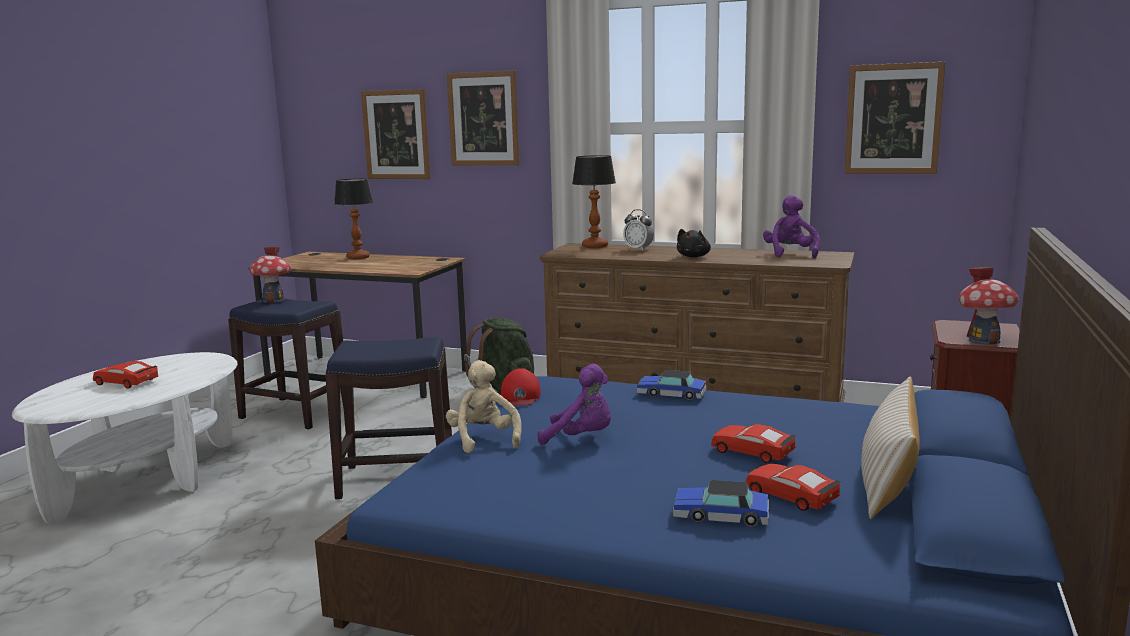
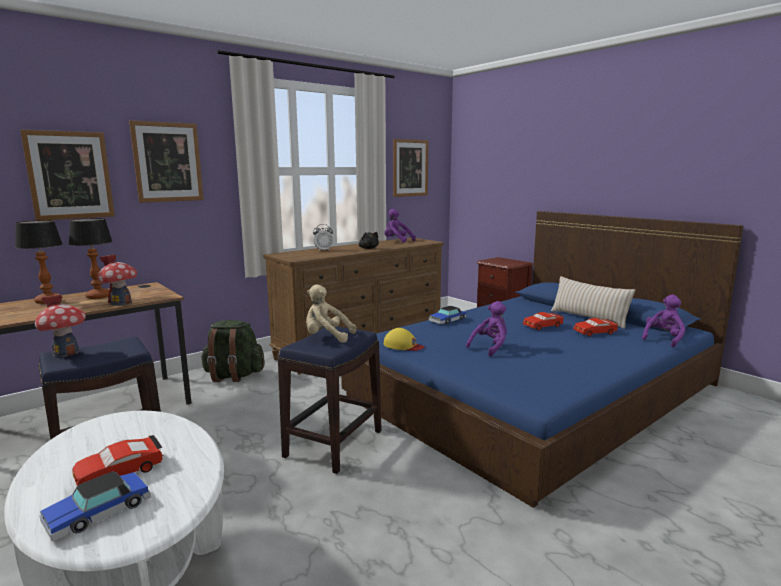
camera: 60 degrees left, 0 degrees up
beige plush toy [446,360,521,453] -> beige plush toy moved to [306,285,356,343]
red cap [501,368,541,406] -> yellow cap [384,328,424,351]
table lamp [572,155,616,248] -> table lamp moved to [69,218,113,299]
toy car [673,480,769,527] -> toy car moved to [39,471,151,541]
toy house [959,267,1019,345] -> toy house moved to [97,254,137,306]
none -> purple plush toy [642,295,686,347]

